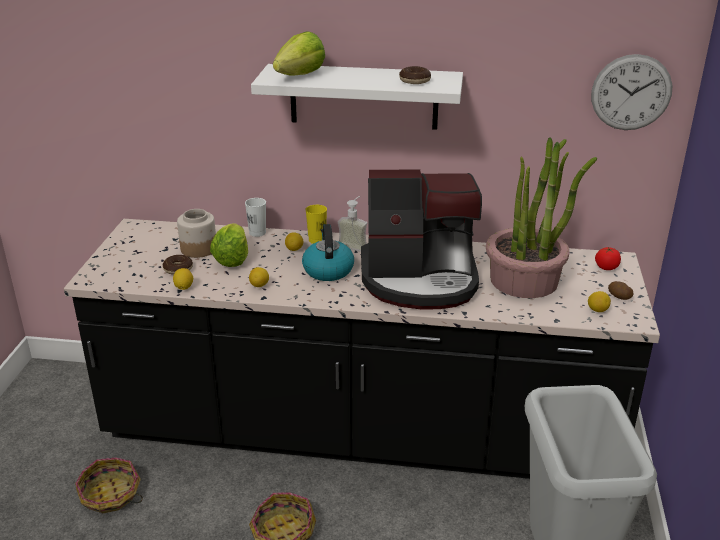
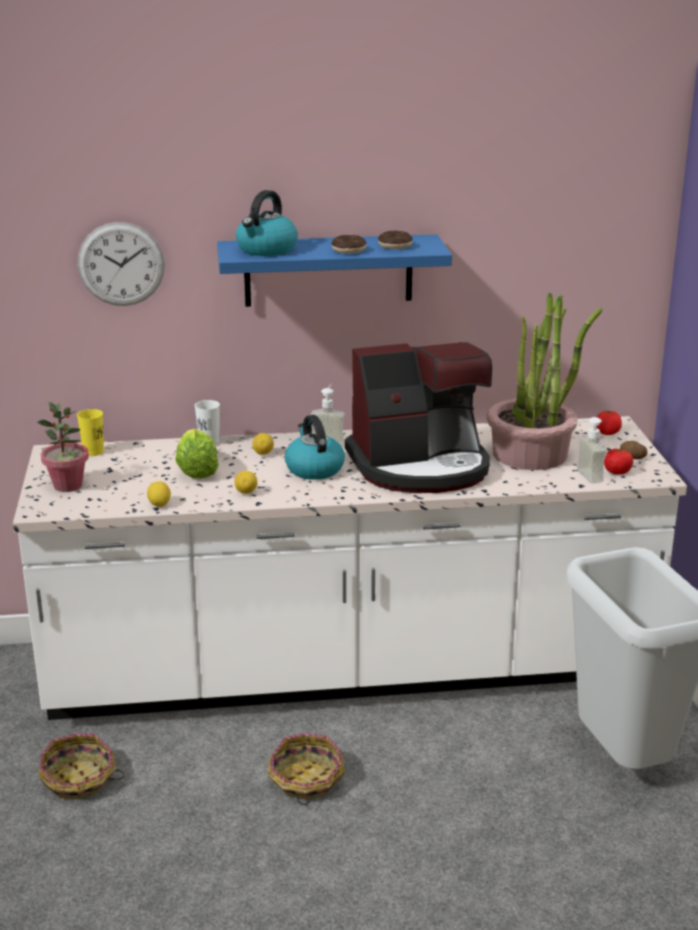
camera: 15 degrees left, 5 degrees down
black counter [64,219,660,479] -> white counter [13,416,687,720]
donut [163,255,193,275] -> donut moved to [331,235,367,254]
jar [177,209,216,258] -> none
white shelf [251,64,463,130] -> blue shelf [217,234,452,307]
lettuce [273,31,325,76] -> kettle [236,190,298,256]
yellow cup [305,205,327,244] -> yellow cup moved to [77,409,104,456]
lemon [588,291,611,312] -> tomato [604,449,633,475]
wall clock [591,54,673,130] -> wall clock moved to [78,222,165,306]
none -> potted plant [37,402,89,492]
none -> soap dispenser [574,417,606,483]

